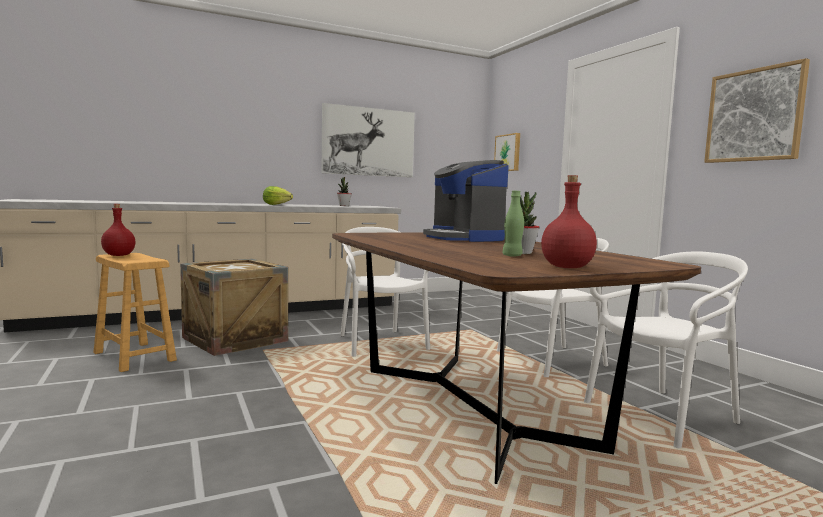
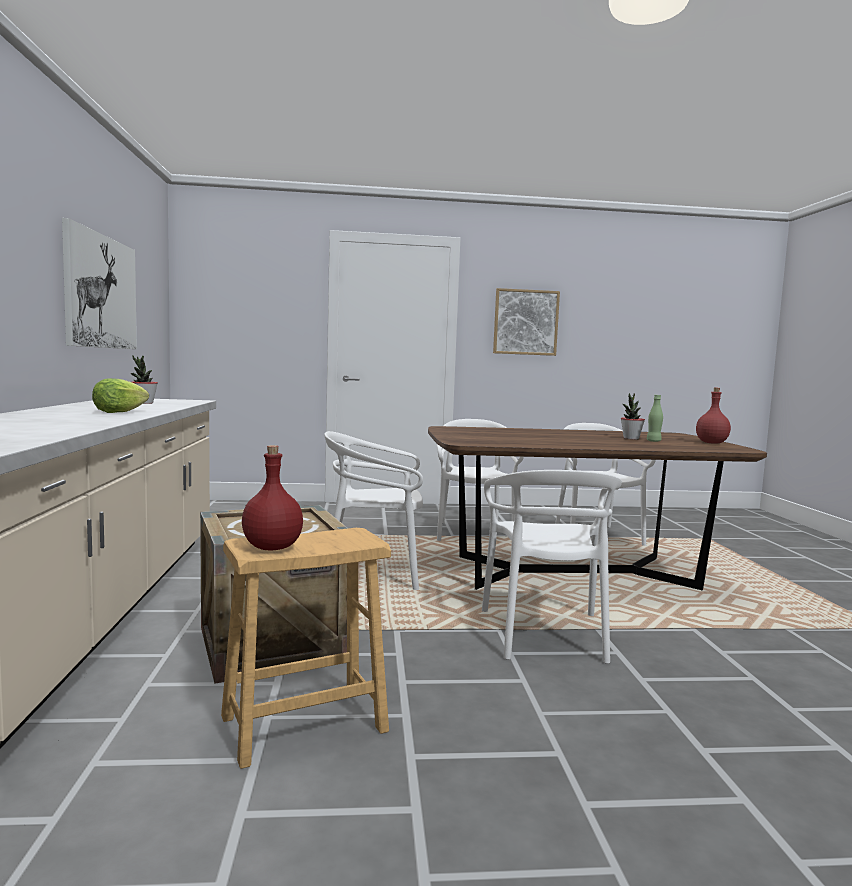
camera: 70 degrees left, 0 degrees up
coffee machine [423,160,509,242] -> none
picture [494,133,520,171] -> none
none -> white chair [482,470,622,664]

